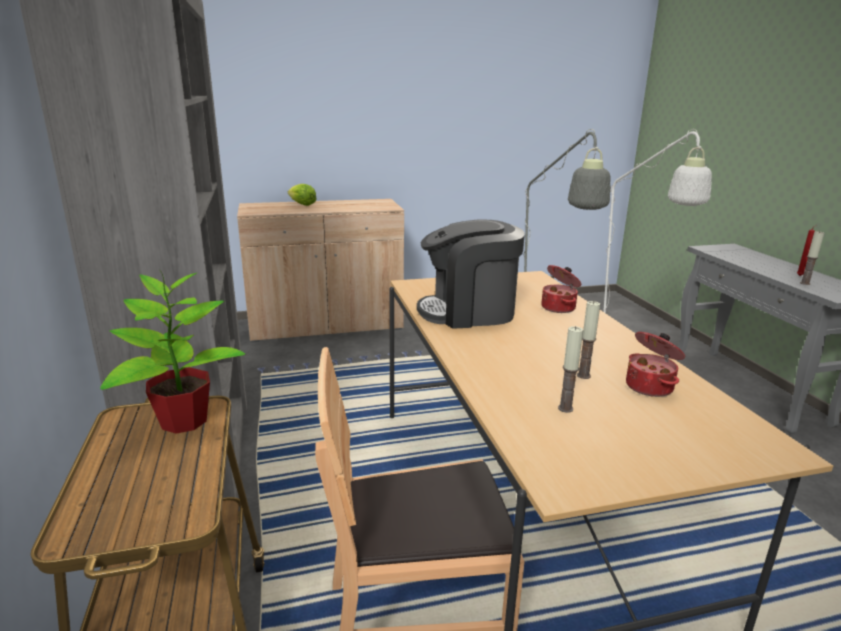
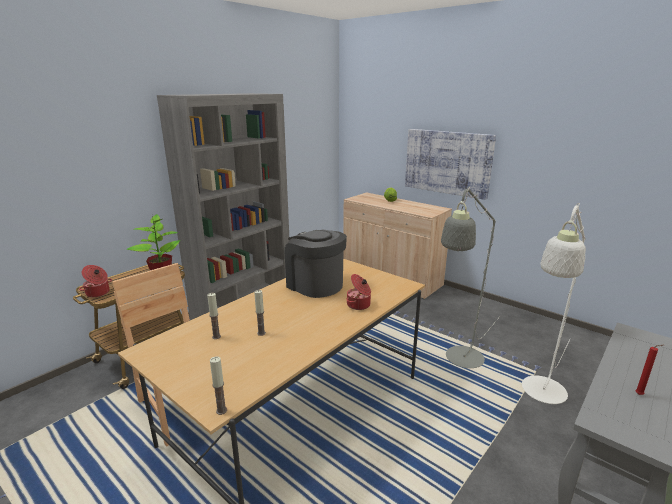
camera: 55 degrees right, 0 degrees up
cooking pot [626,332,685,397] -> cooking pot moved to [79,265,112,297]
candle [800,231,824,285] -> candle moved to [210,356,227,415]
none -> picture [405,129,496,200]

